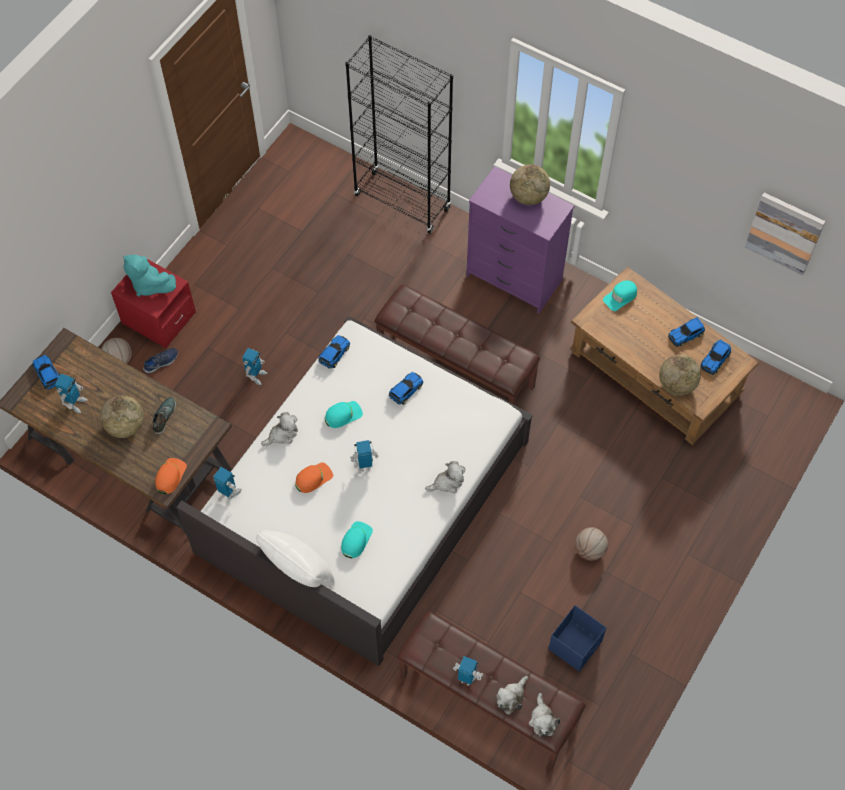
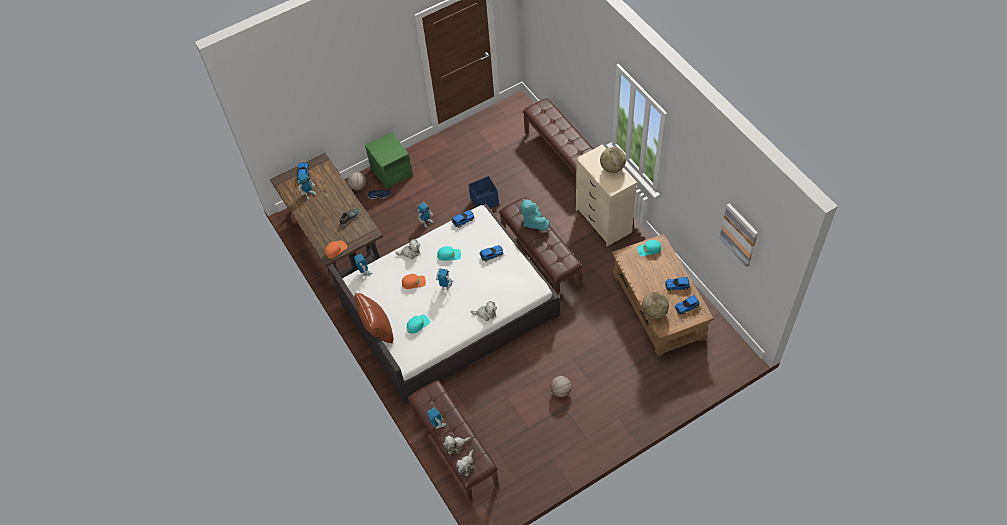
camera: 30 degrees right, 5 degrees down
globe [100,395,144,438] -> none
red nightstand [111,259,196,348] -> green nightstand [365,132,413,189]
turquoise plush toy [123,254,176,297] -> turquoise plush toy moved to [521,199,550,231]
white pillow [256,530,335,588] -> brown pillow [354,293,394,343]
black bookcase [345,35,453,233] -> brown bench [523,99,594,192]
purple dresser [466,166,575,314] -> beige dresser [576,144,637,246]
blue storage box [548,605,606,672] -> blue storage box moved to [469,176,499,208]

